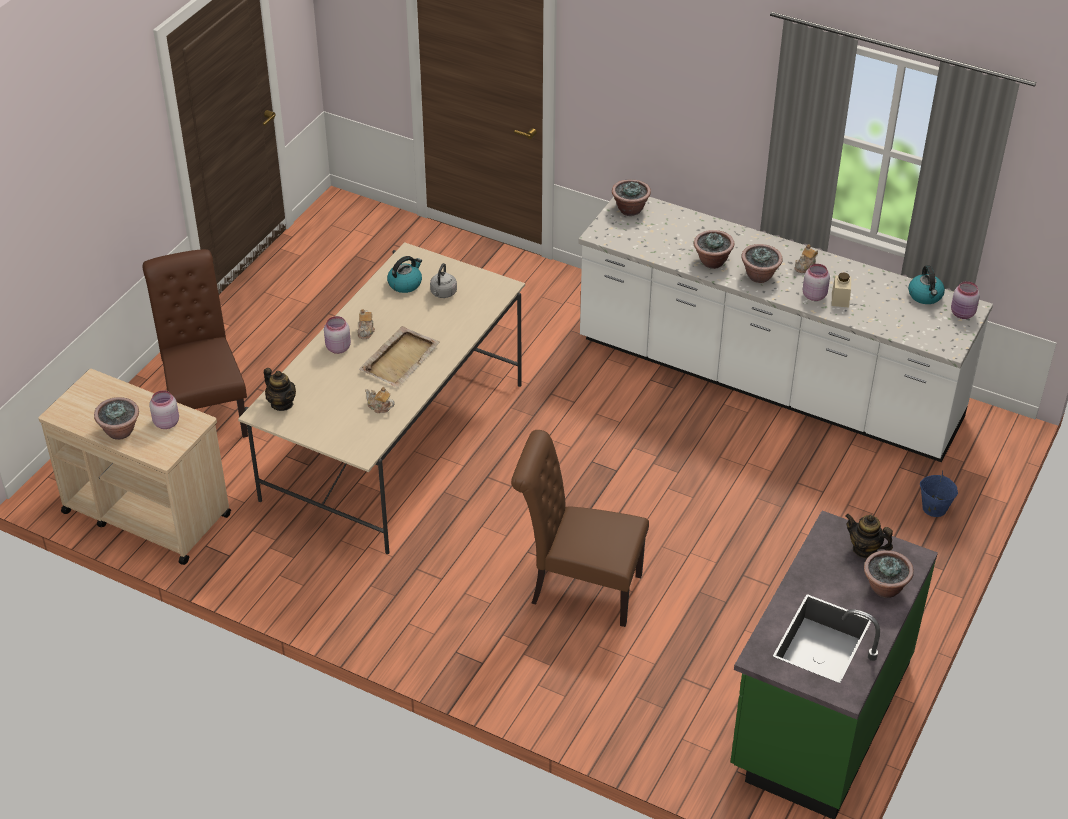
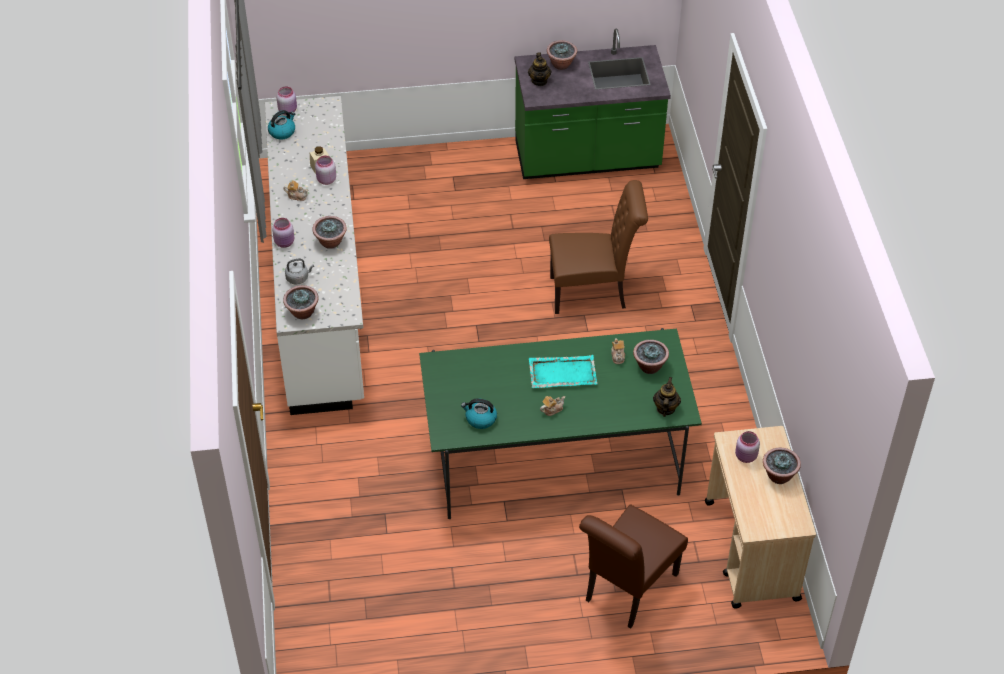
camera: 125 degrees left, 5 degrees up
beige dining table [238,242,525,554] -> green dining table [419,328,702,519]
pink jar [324,316,351,354] -> pink jar moved to [272,218,294,248]
beige tray [359,326,440,388] -> turquoise tray [529,355,597,388]
grey kettle [430,263,457,298] -> grey kettle moved to [285,258,314,285]
brown chair [511,430,649,627] -> brown chair turned 75 degrees counterclockwise [549,180,648,314]
potted plant [741,244,783,283] -> potted plant moved to [633,340,669,374]
blue bucket [920,470,958,517] -> none

